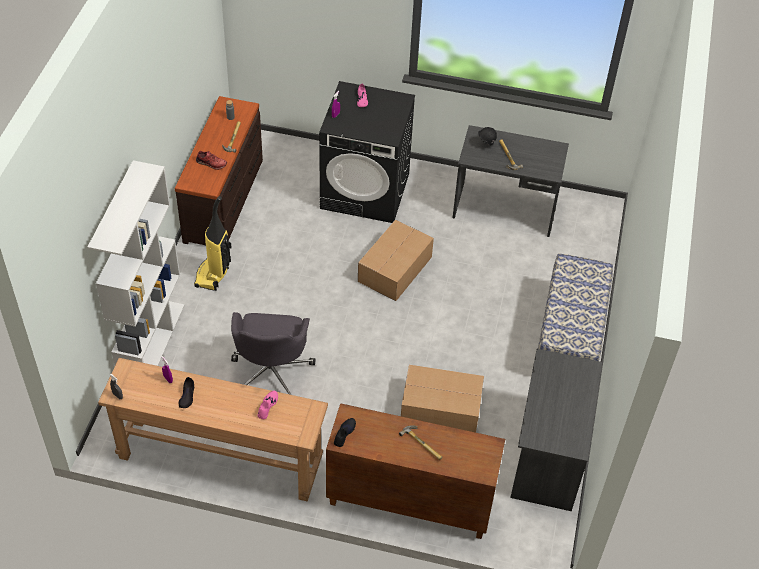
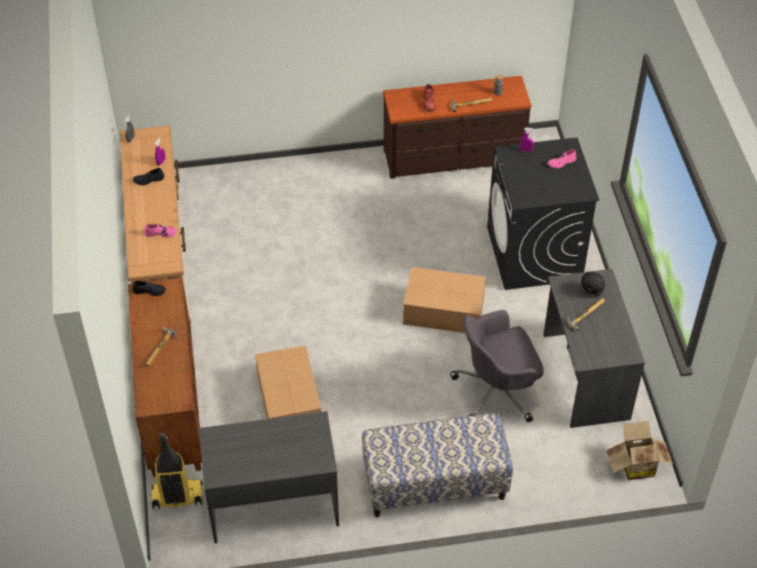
camera: 70 degrees right, 0 degrees up
white bookcase [87,160,185,366] -> none
vacuum cleaner [194,196,232,291] -> vacuum cleaner moved to [152,433,203,510]
grey office chair [231,312,315,395] -> grey office chair moved to [450,310,544,422]
none -> cardboard box [607,421,673,480]

